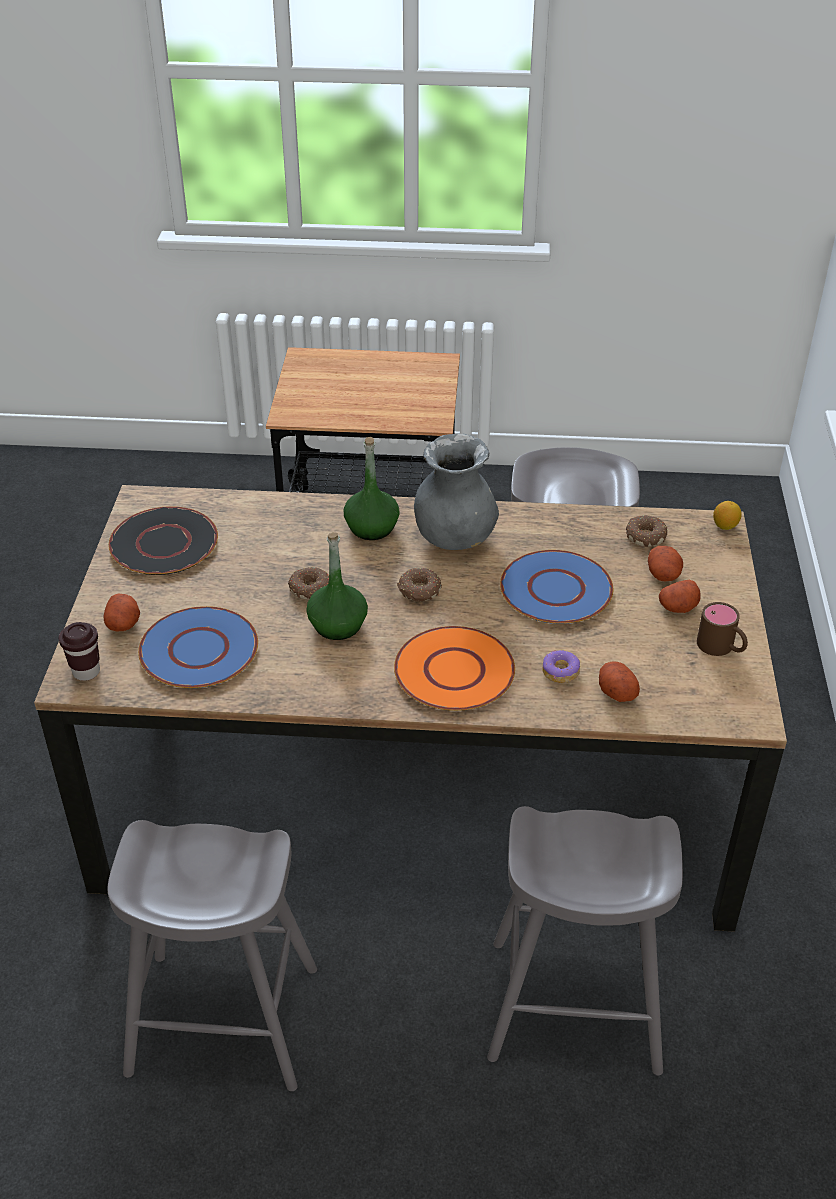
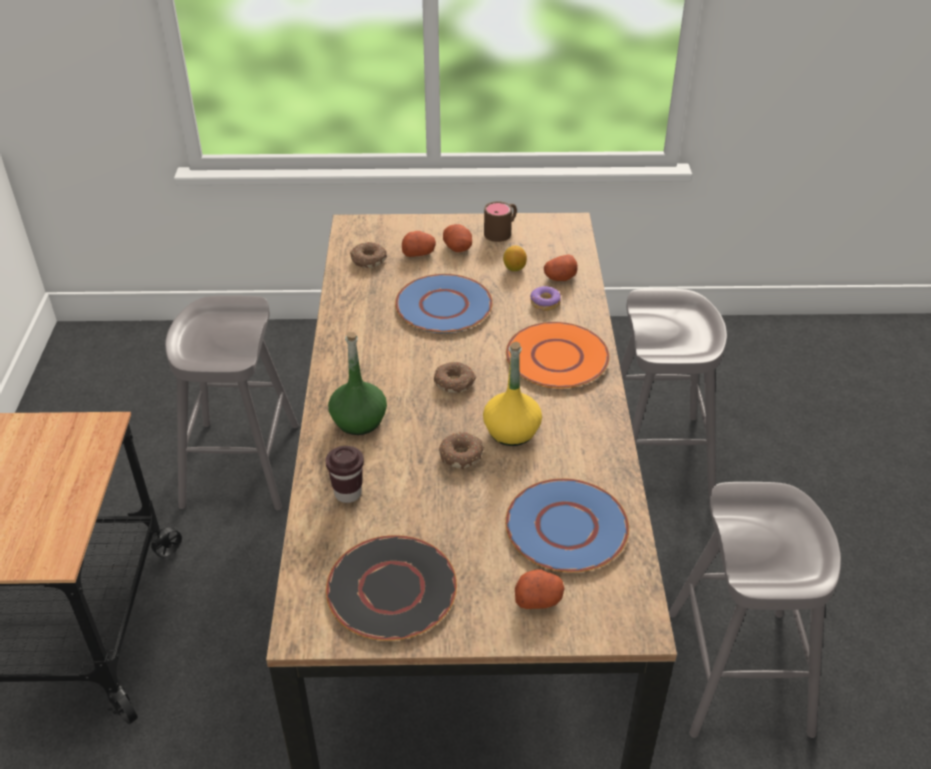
camera: 95 degrees left, 0 degrees up
brown cup [59,622,100,681] -> brown cup moved to [325,446,364,503]
green bottle [306,532,368,640] -> yellow bottle [483,342,542,446]
grey vase [414,433,499,550] -> none
lemon [713,501,742,530] -> lemon moved to [503,246,527,271]

